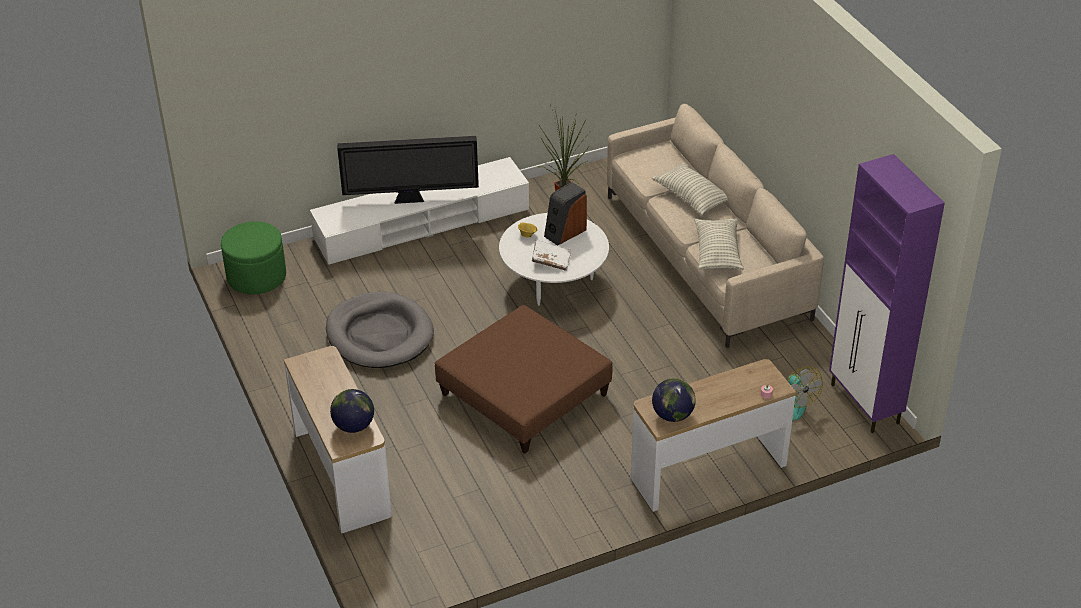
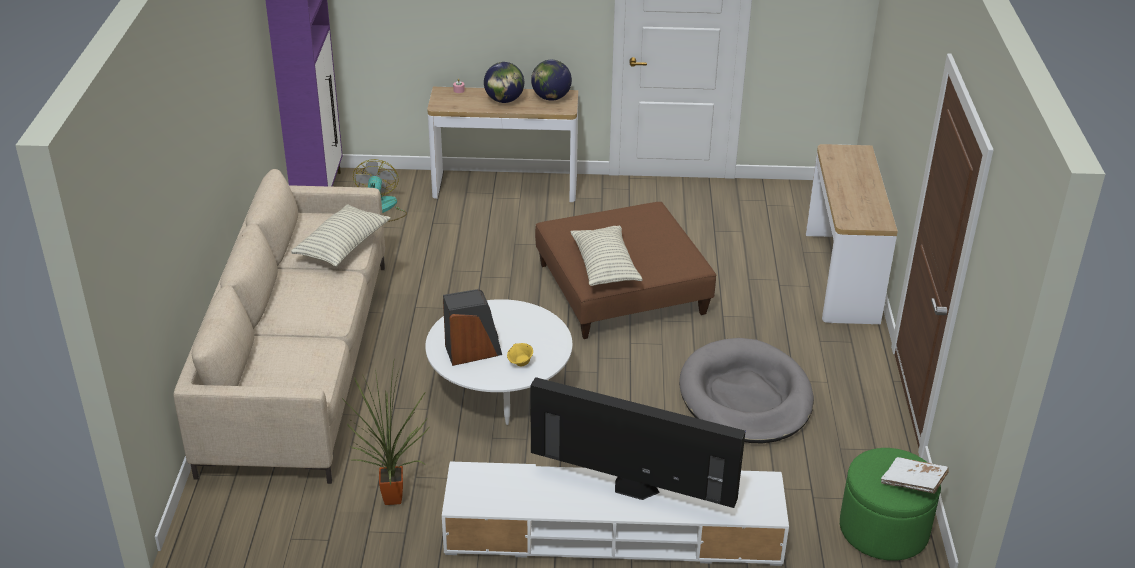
camera: 155 degrees left, 5 degrees down
globe [330,389,374,433] -> globe moved to [484,62,524,103]
white book [532,240,571,271] -> white book moved to [881,457,949,494]
pillow [652,163,728,216] -> pillow moved to [570,226,643,286]

